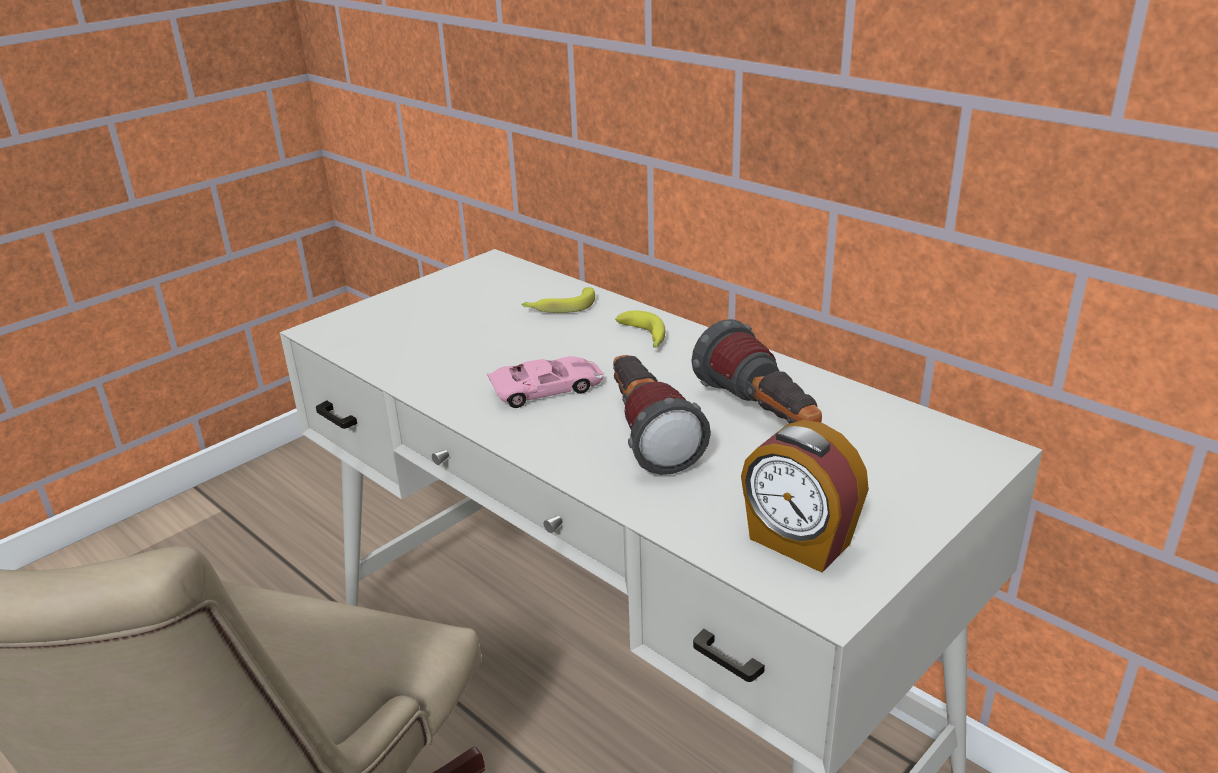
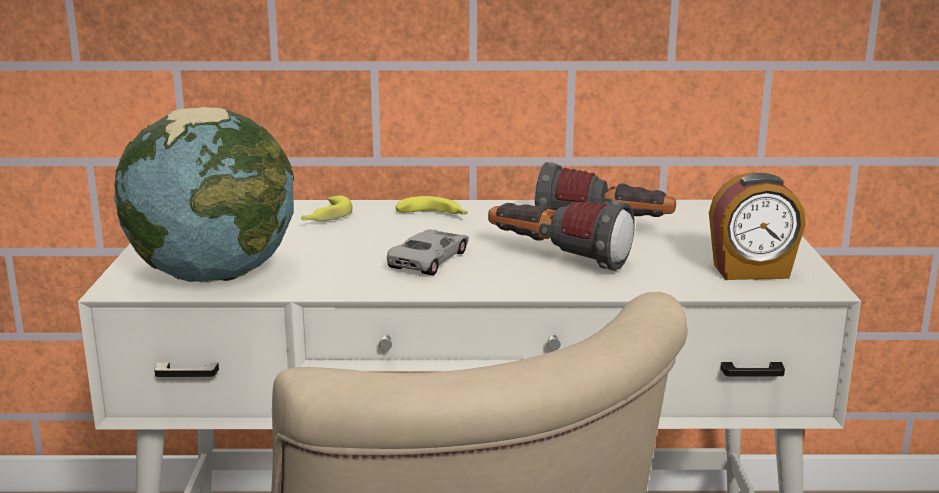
camera: 45 degrees left, 10 degrees down
pink toy car [487,356,604,408] -> grey toy car [387,229,469,275]
none -> globe [114,107,294,283]

